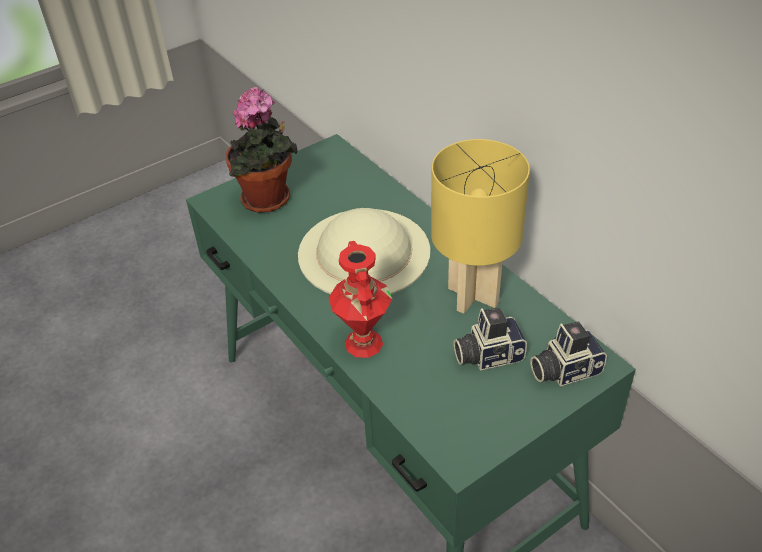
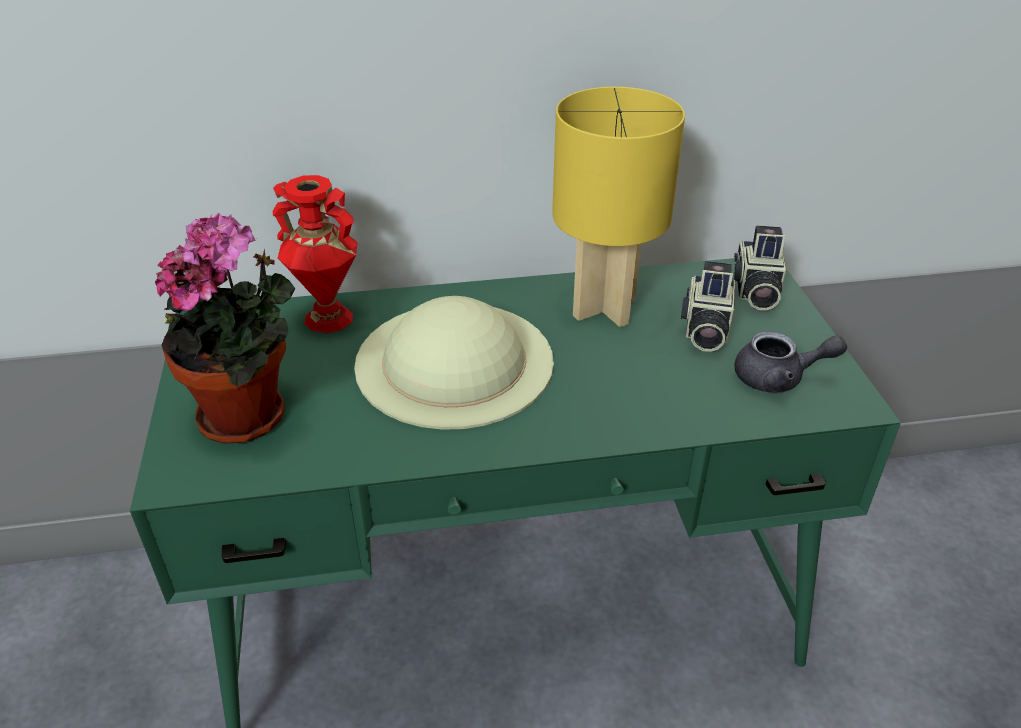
camera: 65 degrees left, 5 degrees down
red vase [329,241,392,358] -> red vase moved to [273,175,358,333]
none -> grey teapot [734,331,847,393]

